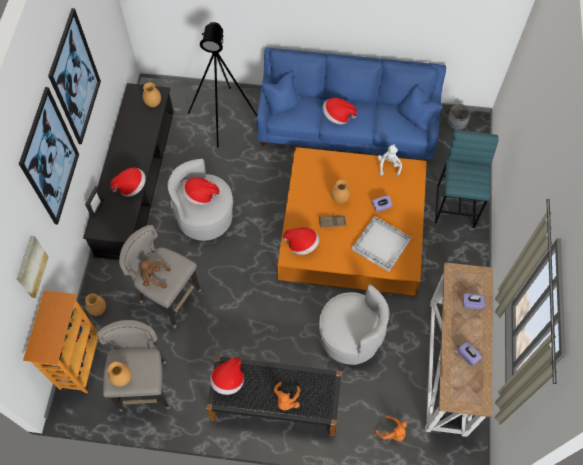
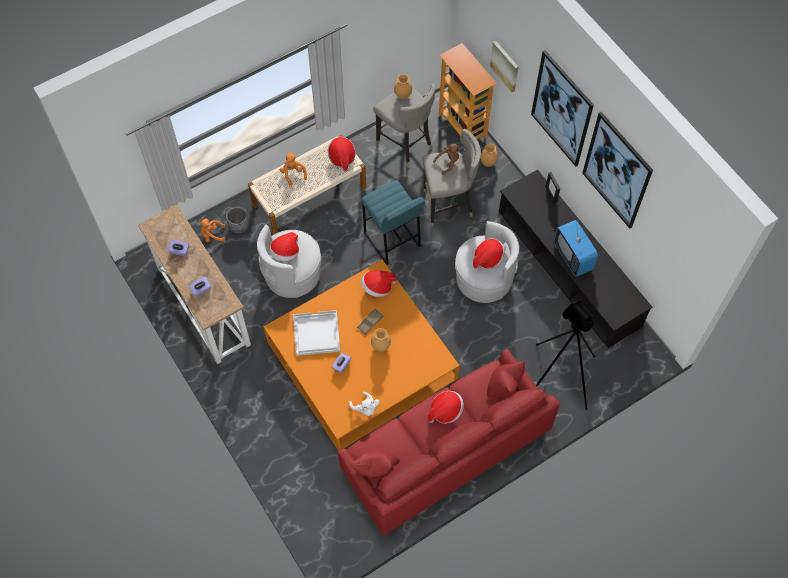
camera: 140 degrees right, 0 degrees up
hat [110,168,146,197] -> hat moved to [269,232,299,261]
brown vase [143,82,161,107] -> none
black bench [206,356,342,436] -> beige bench [248,134,366,235]
blue sofa [257,47,446,163] -> red sofa [338,349,560,535]
turquoise stool [435,130,498,228] -> turquoise stool moved to [361,180,425,265]
grey planter [447,104,471,130] -> grey planter moved to [226,207,249,234]
none -> television [554,220,598,277]

